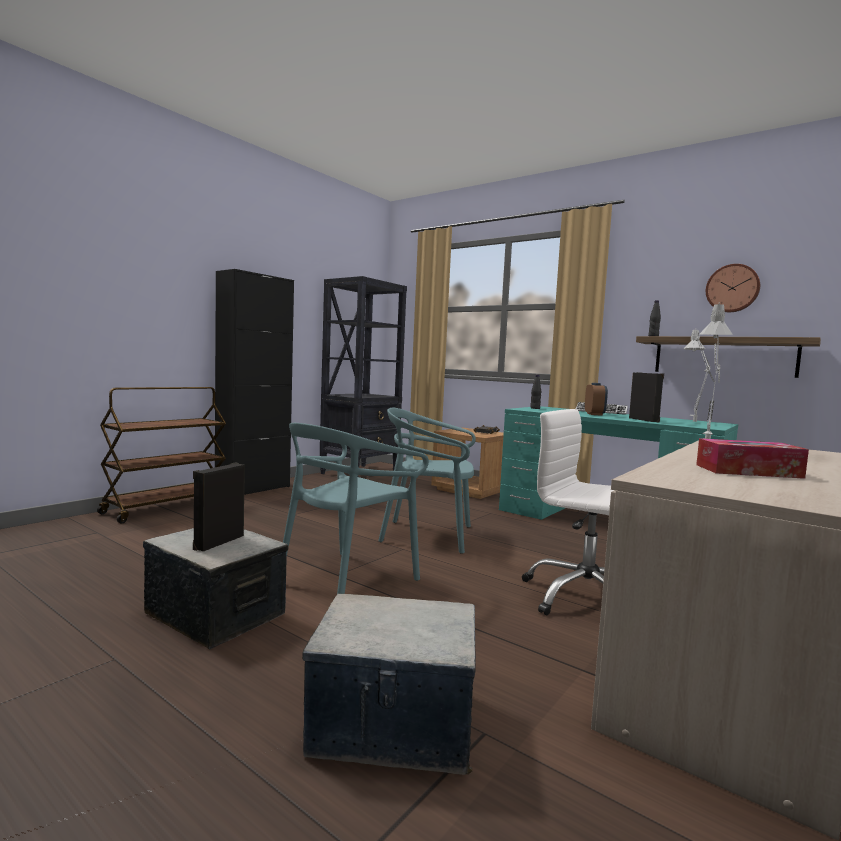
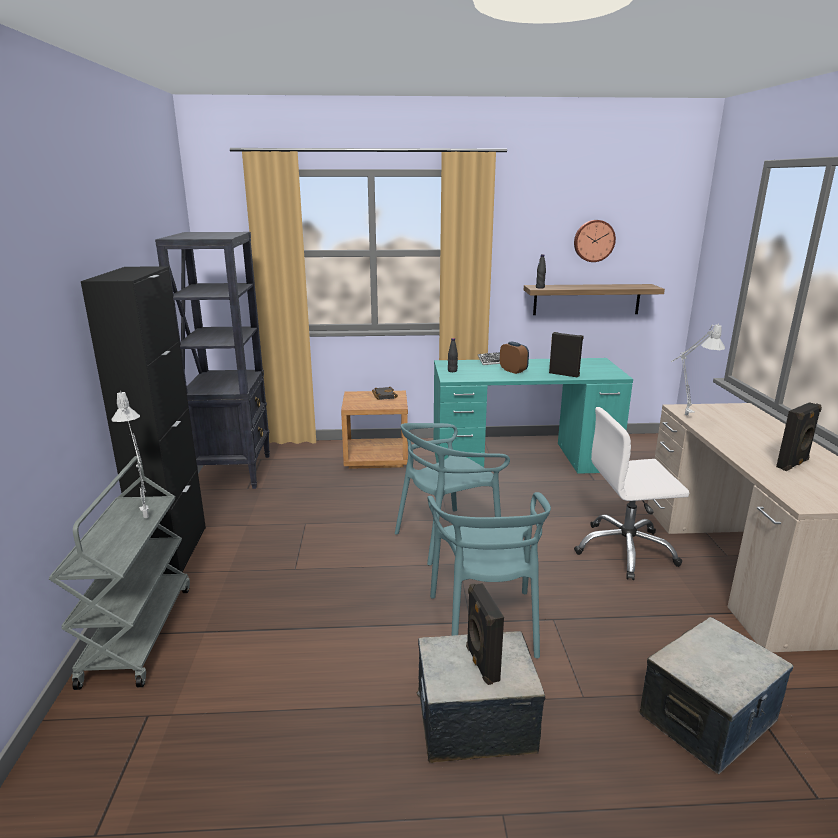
camera: 40 degrees left, 15 degrees up
brown cart [97,387,226,524] -> grey cart [49,456,190,690]
grey table lamp [684,330,714,422] -> grey table lamp moved to [111,390,149,518]
tissue box [696,438,809,479] -> black speaker [776,402,822,471]

